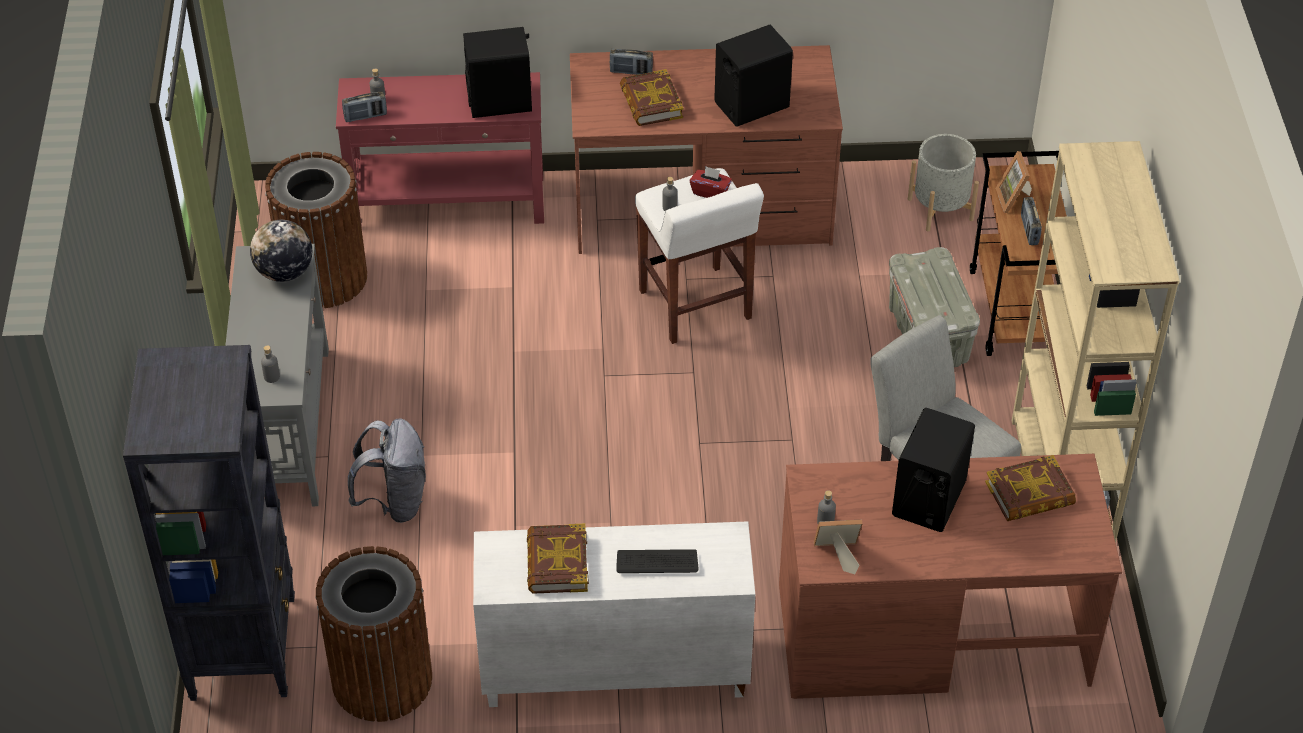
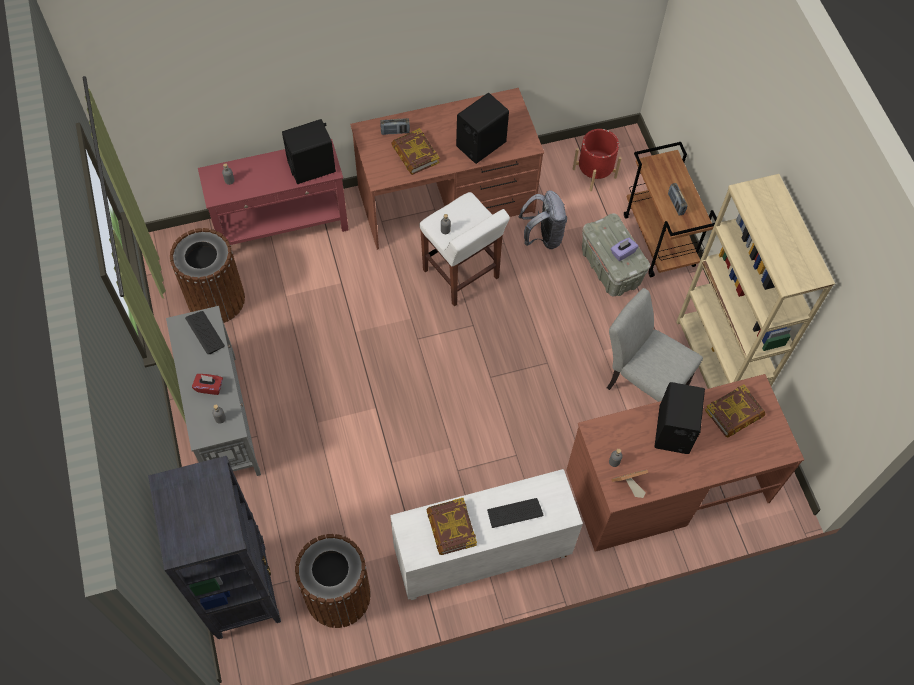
camera: 15 degrees left, 15 degrees up
globe [250,220,312,282] -> keyboard [185,311,225,354]
radio [342,91,387,122] -> none
grey backpack [348,419,426,523] -> grey backpack moved to [519,190,567,249]
red tissue box [690,166,732,198] -> red tissue box moved to [192,374,223,395]
grey planter [908,134,979,231] -> red planter [573,129,621,191]
picture frame [996,151,1032,213] -> none
none -> purple tissue box [611,238,638,261]

